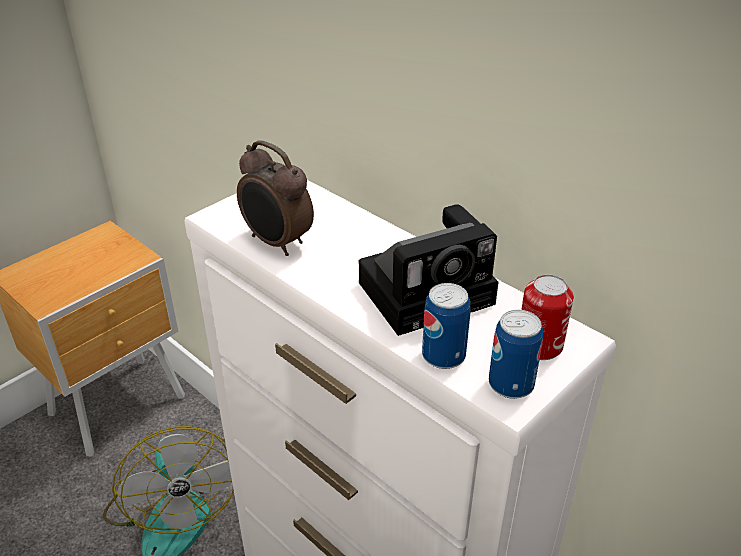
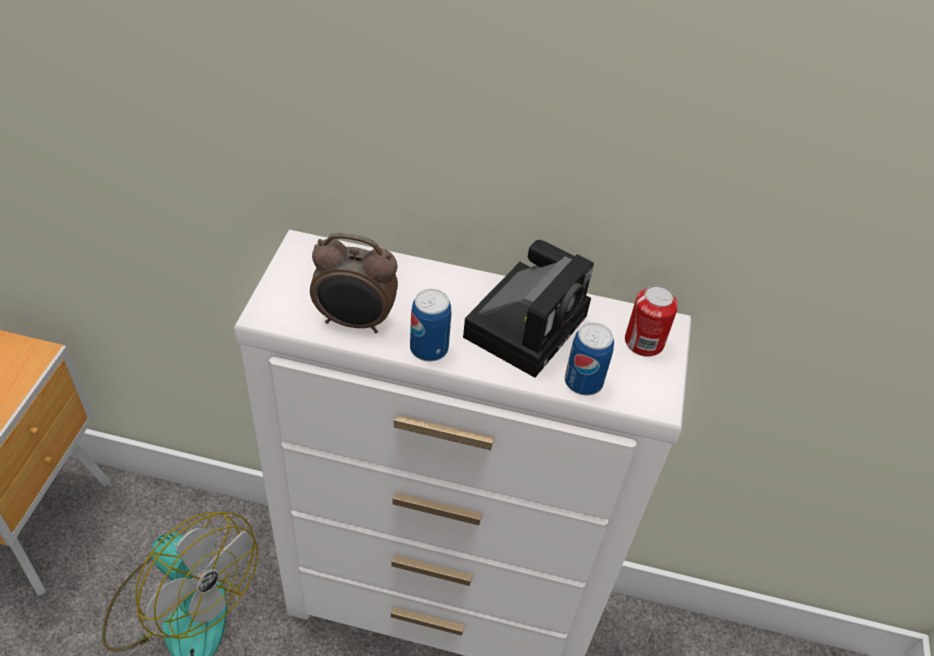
camera: 35 degrees left, 10 degrees up
can [489,310,543,399] -> can moved to [410,289,451,362]

